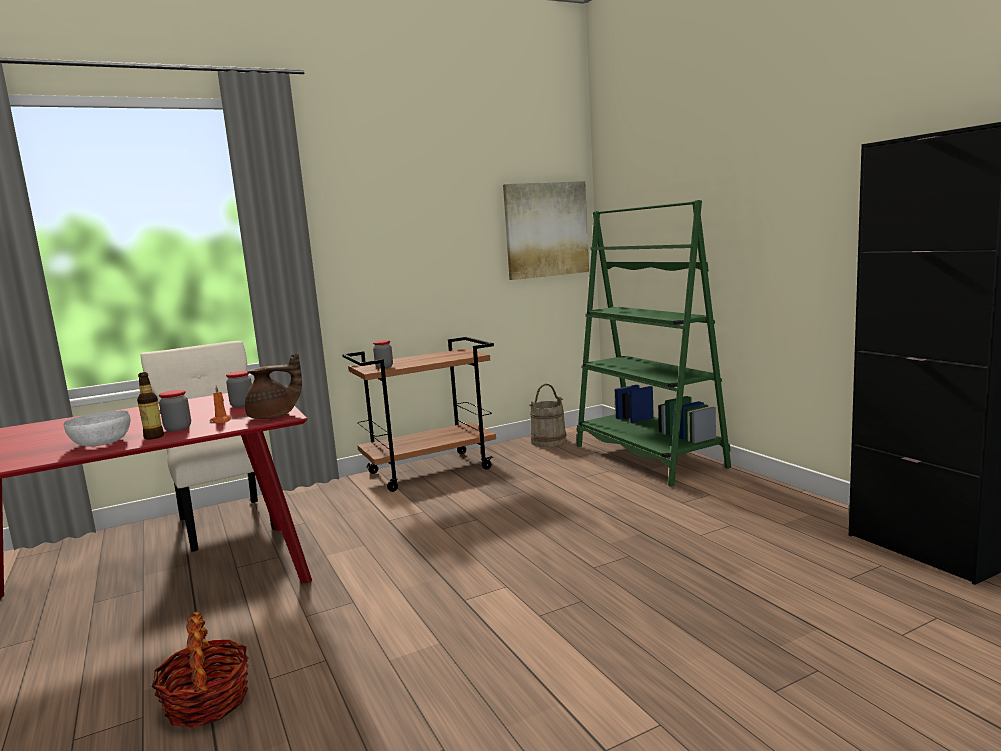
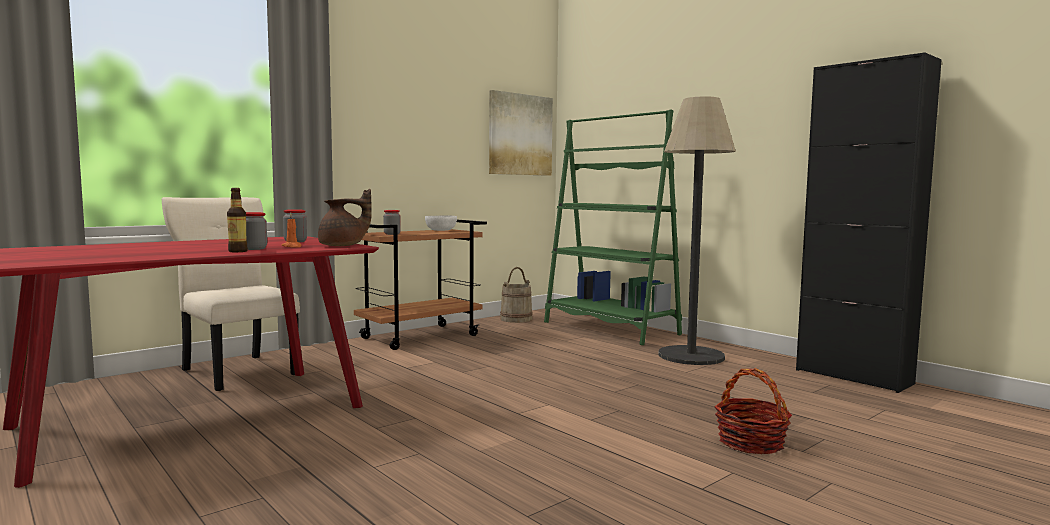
camera: 15 degrees left, 5 degrees down
white bowl [64,410,130,447] -> white bowl moved to [425,215,457,231]
basket [152,612,249,728] -> basket moved to [714,368,792,454]
none -> floor lamp [658,97,736,365]

